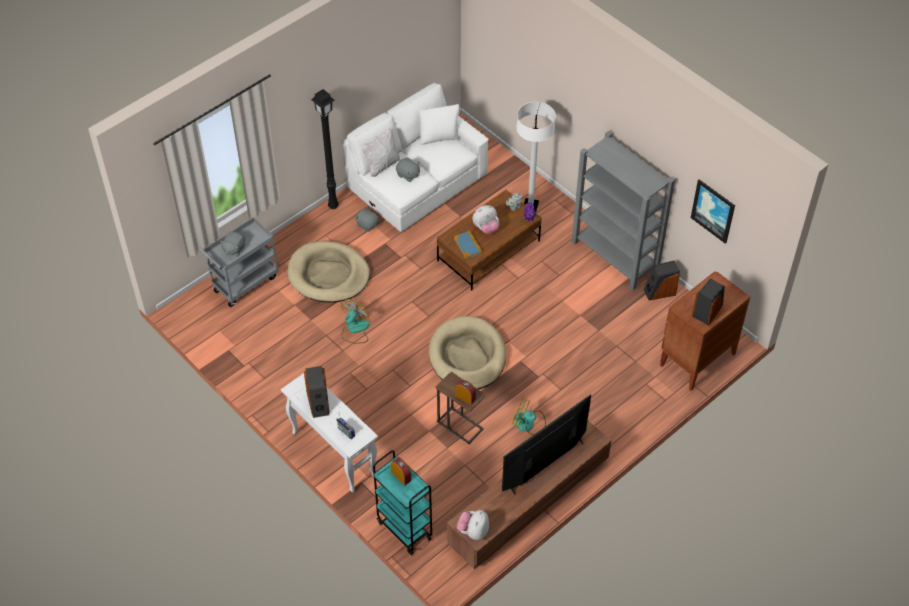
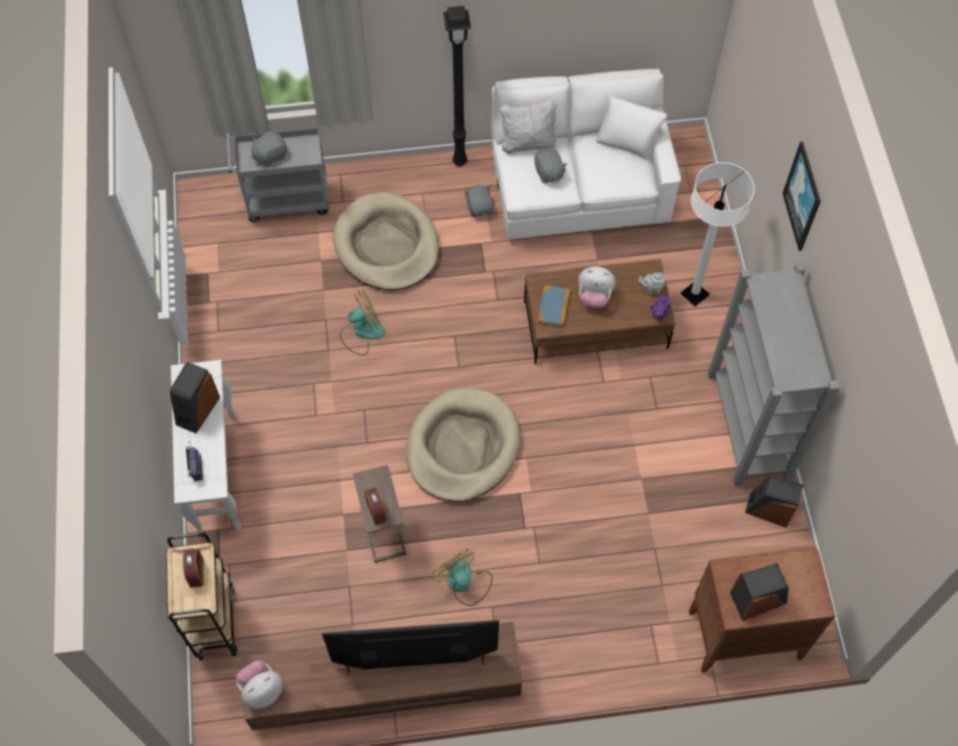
camera: 35 degrees right, 10 degrees up
turquoise cart [373,450,432,555] -> brown cart [166,533,237,660]
picture [691,179,735,244] -> picture moved to [782,141,821,251]

